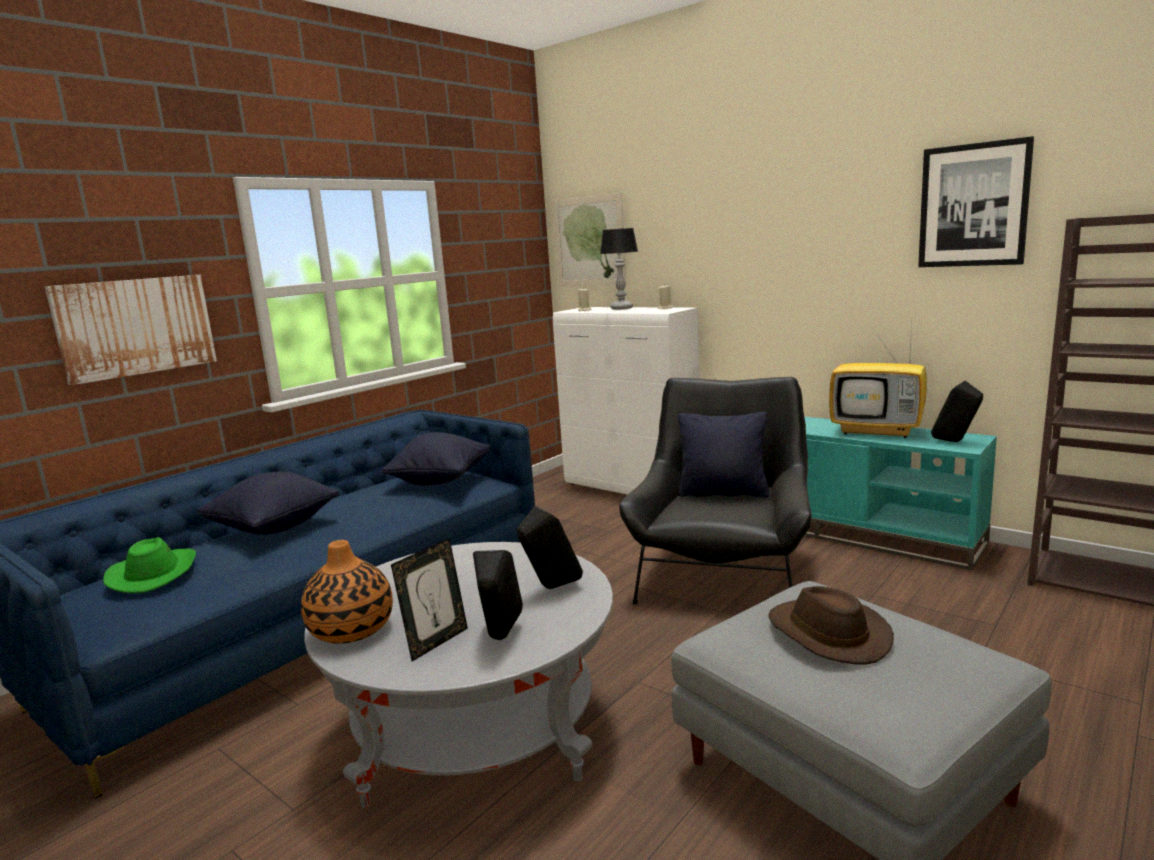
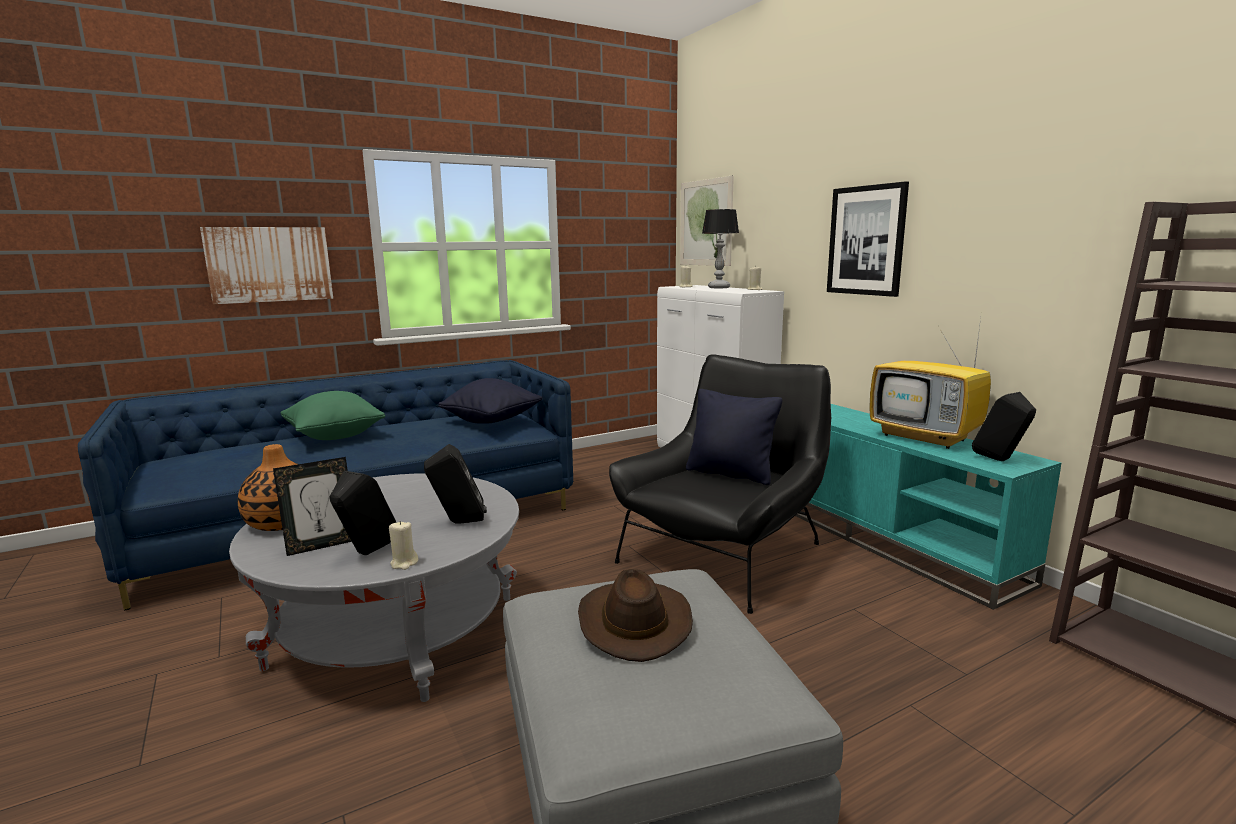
camera: 20 degrees right, 0 degrees up
green hat [103,537,196,593] -> none
black pillow [197,472,340,535] -> green pillow [280,391,385,440]
picture [918,136,1034,267] -> picture moved to [827,181,909,297]
none -> beige candle [389,521,419,570]

